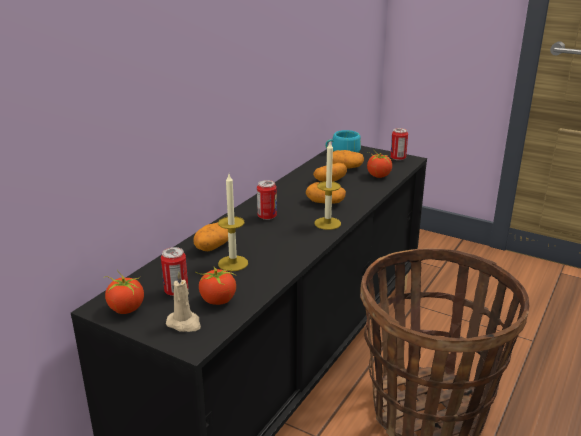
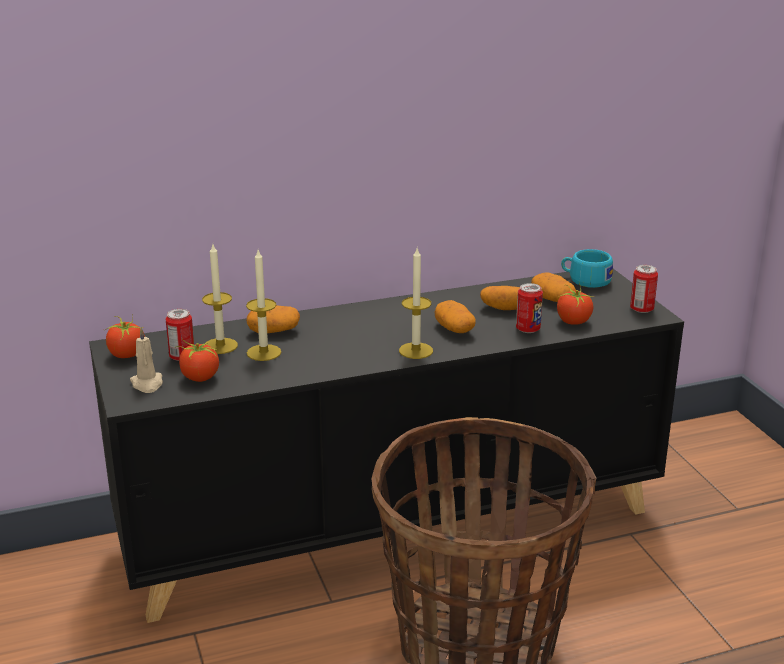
camera: 40 degrees right, 0 degrees up
can [257,180,277,220] -> can moved to [516,283,543,333]
none -> candle [202,244,238,354]

